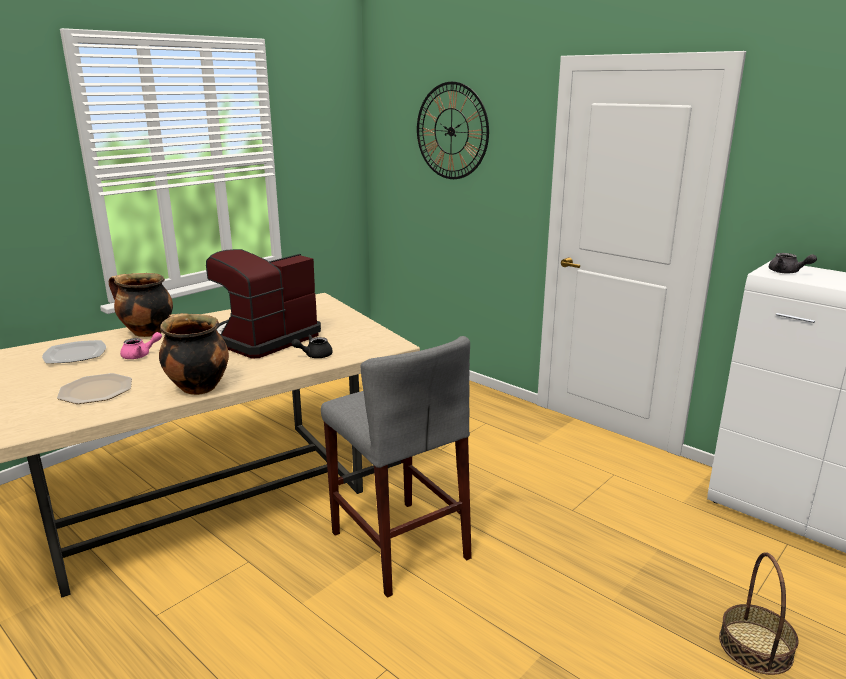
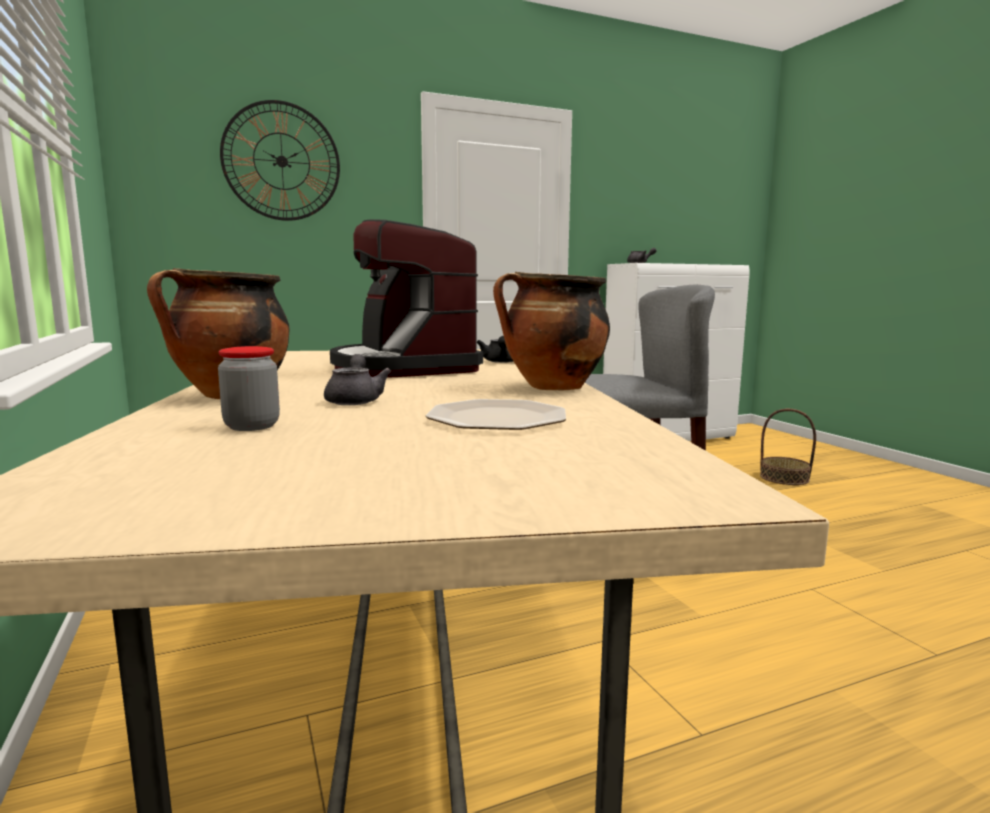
camera: 65 degrees left, 10 degrees down
plate [42,340,106,364] -> jar [218,346,280,431]
pink teapot [120,332,162,359] -> grey teapot [324,354,392,405]

